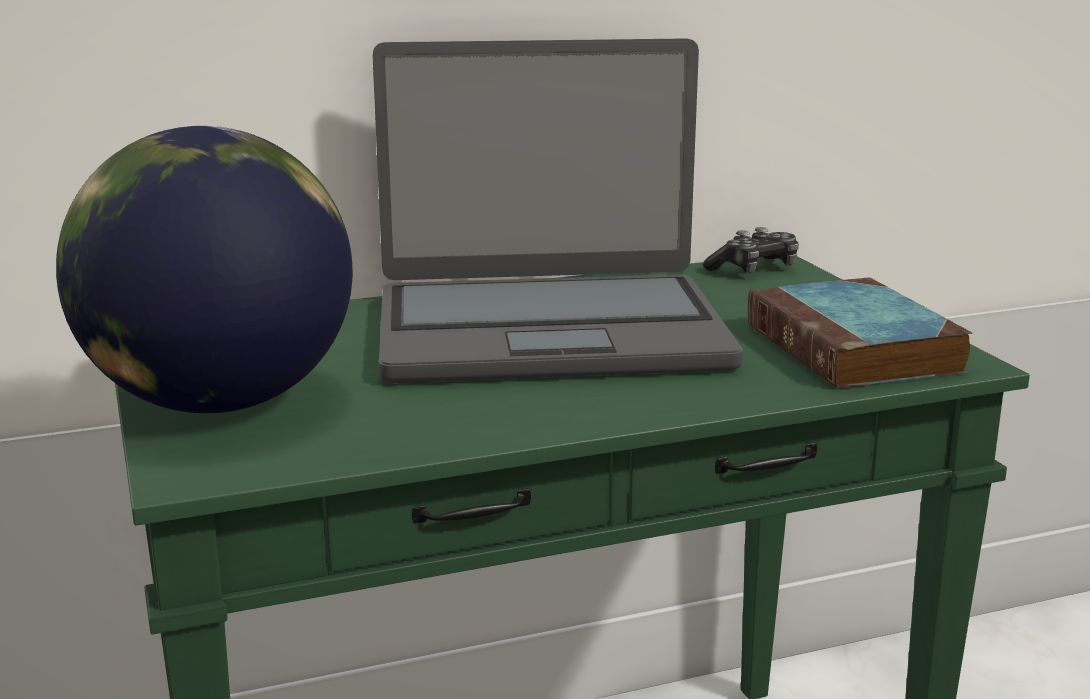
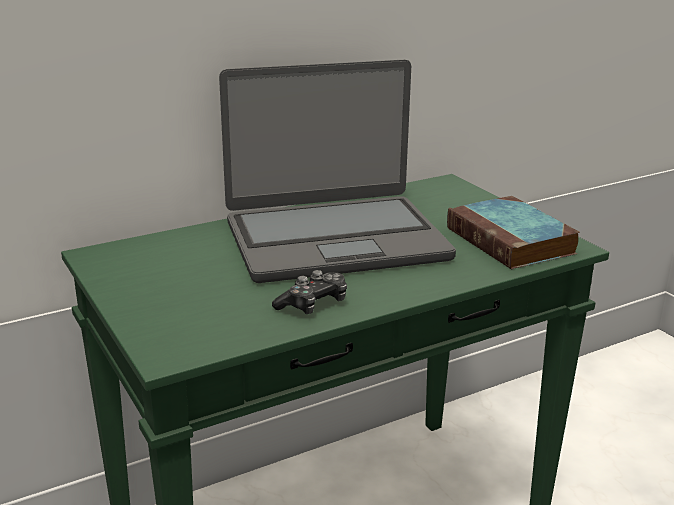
camera: 10 degrees left, 5 degrees up
globe [56,126,352,413] -> none
game controller [703,227,799,273] -> game controller moved to [272,270,347,314]

